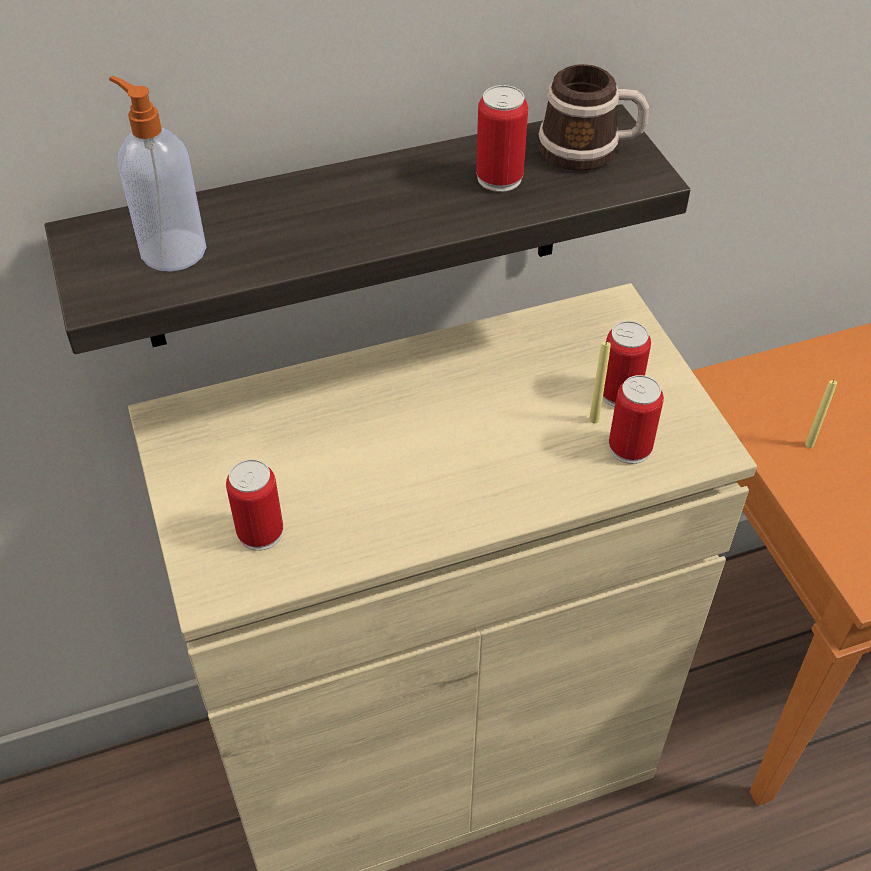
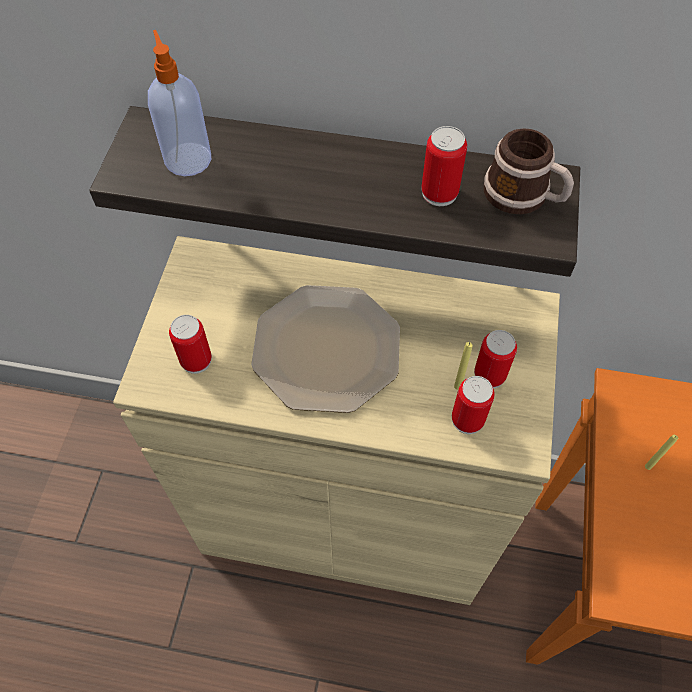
camera: 30 degrees right, 10 degrees up
none -> plate [251,285,400,413]

